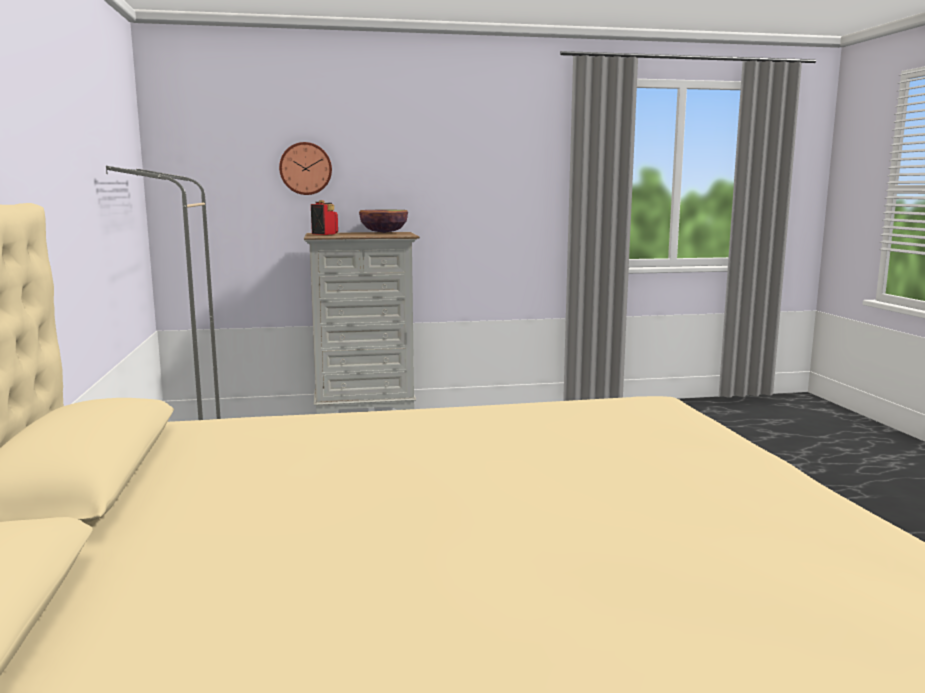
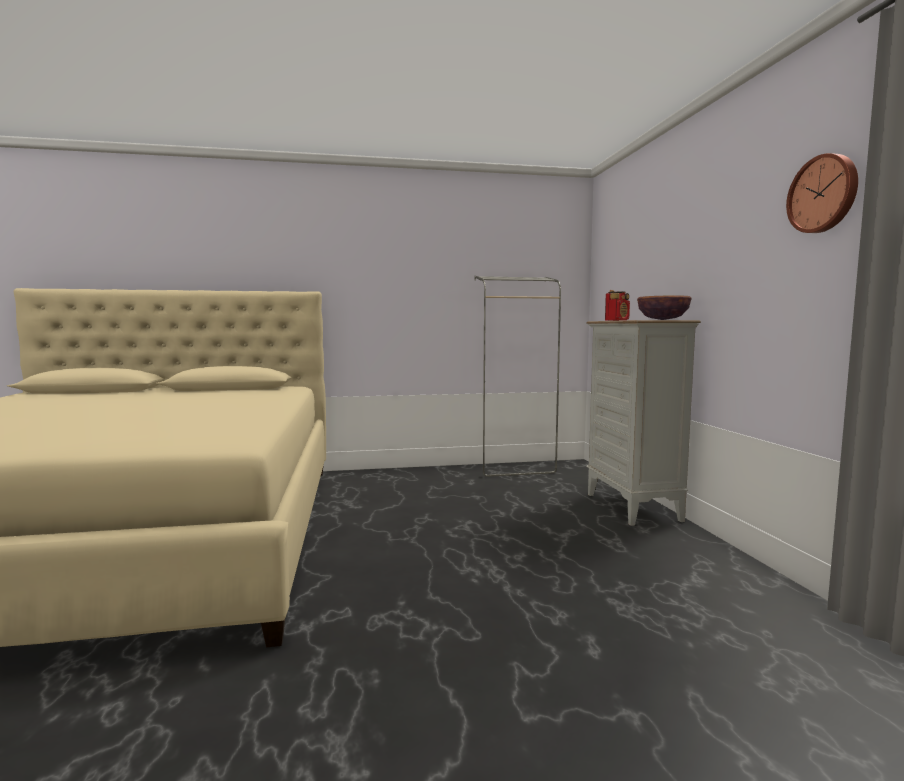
camera: 90 degrees right, 5 degrees down
wall clock [279,142,332,195] -> wall clock moved to [786,153,858,233]

